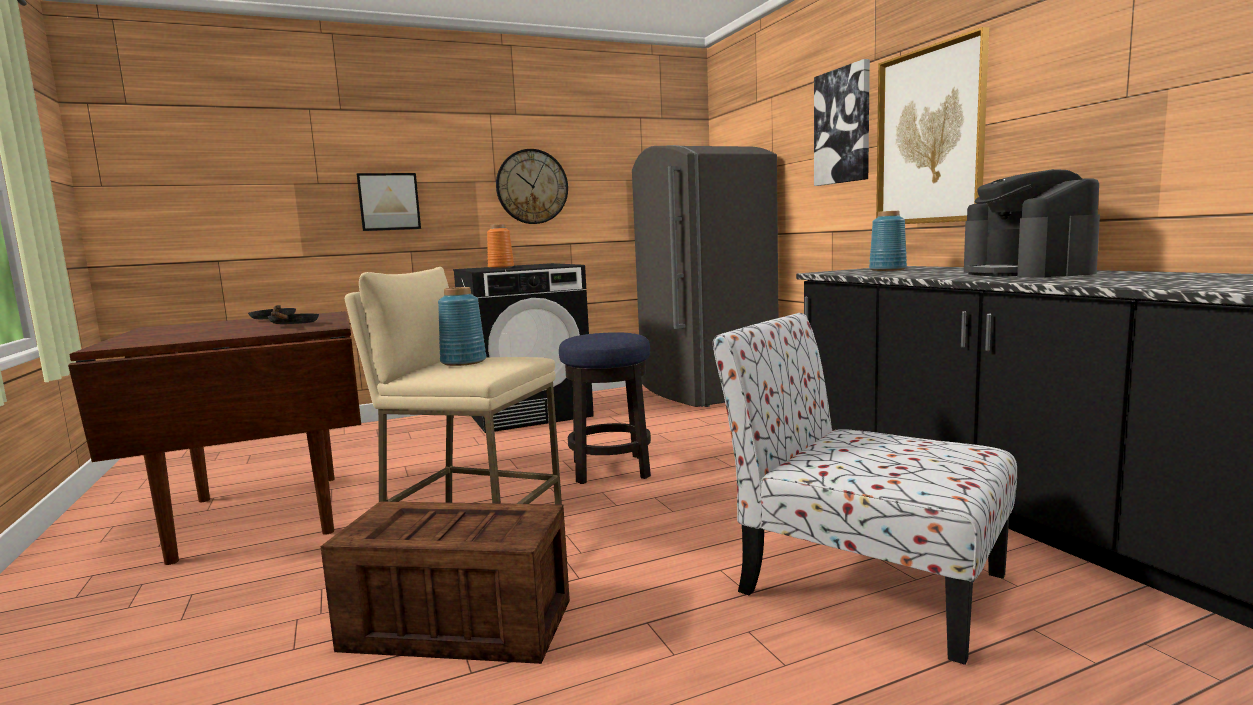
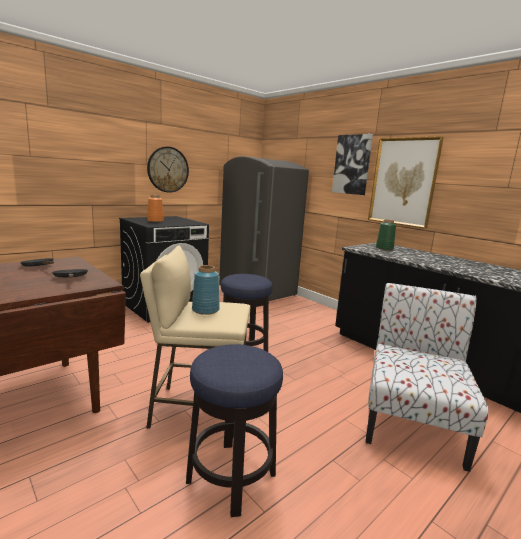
camera: 20 degrees left, 5 degrees up
crate [320,501,570,664] -> stool [186,344,283,517]
picture [357,173,421,231] -> none
chair [713,313,1017,665] -> chair turned 90 degrees clockwise [366,283,488,472]
blue vase [869,211,907,271] -> green vase [376,219,396,250]
coffee machine [964,169,1100,278] -> none

